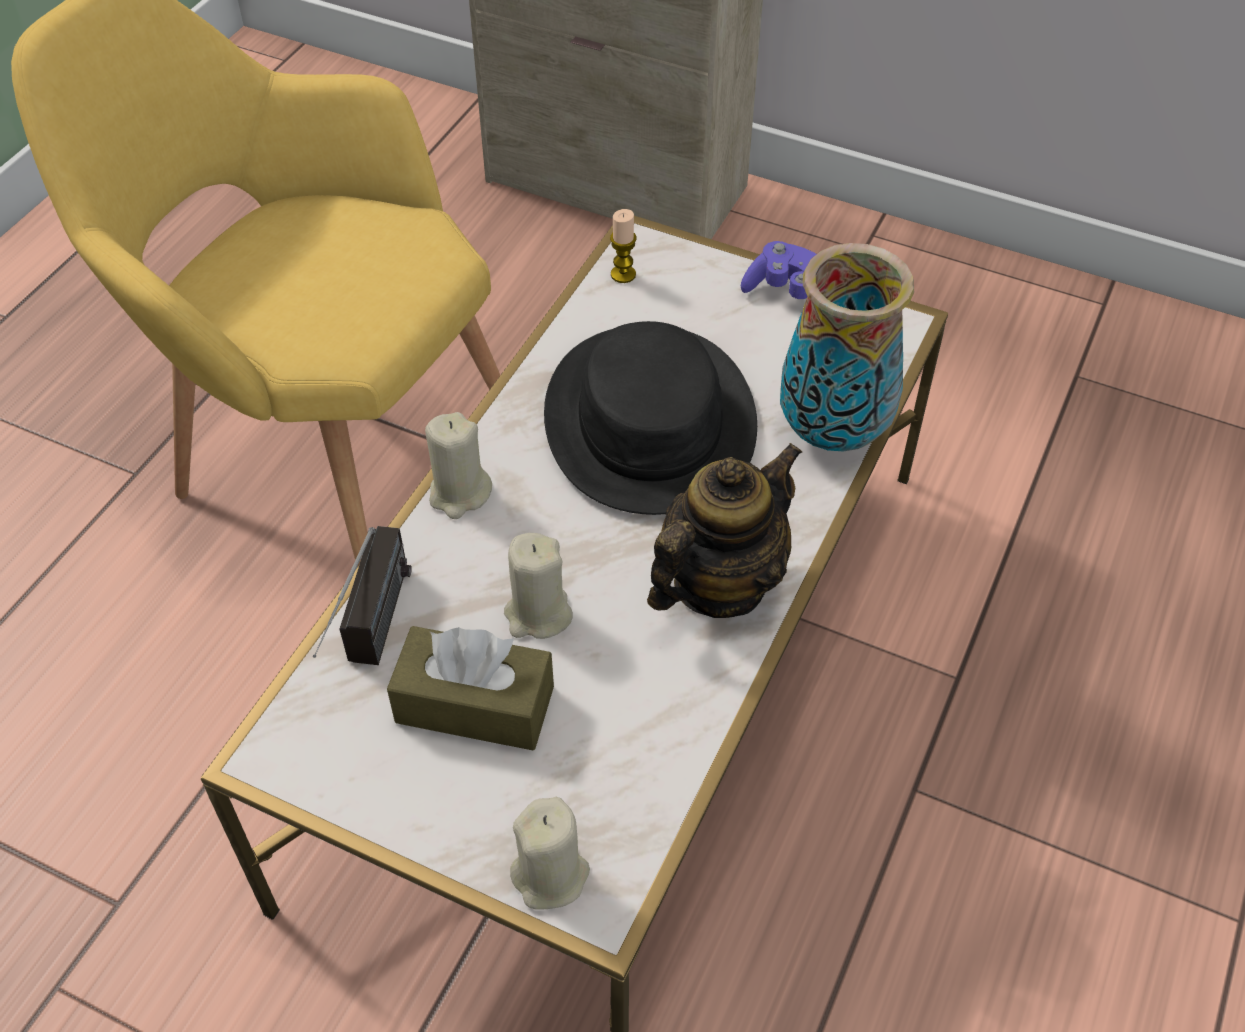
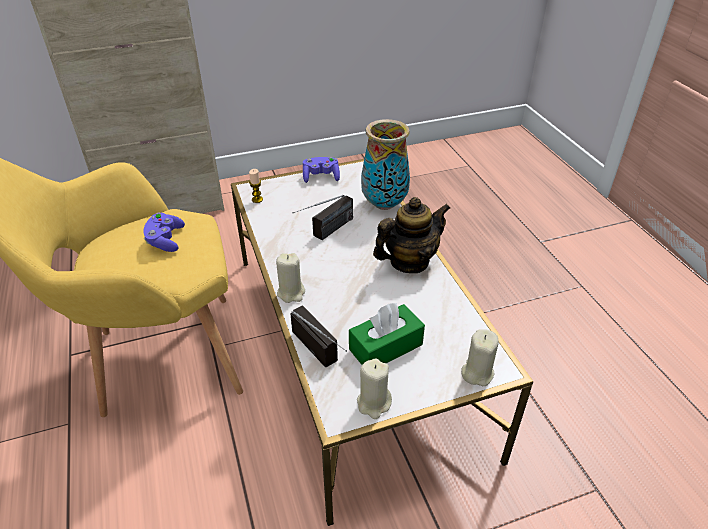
camera: 45 degrees left, 10 degrees down
brown tissue box [387,626,554,750] -> green tissue box [349,302,425,365]
beige candle [504,533,573,639] -> beige candle moved to [357,358,392,419]
black hat [544,321,757,515] -> radio [293,195,353,240]
teapot [647,443,802,618] -> teapot turned 60 degrees clockwise [373,197,450,273]
none -> purple game controller [143,213,185,252]

